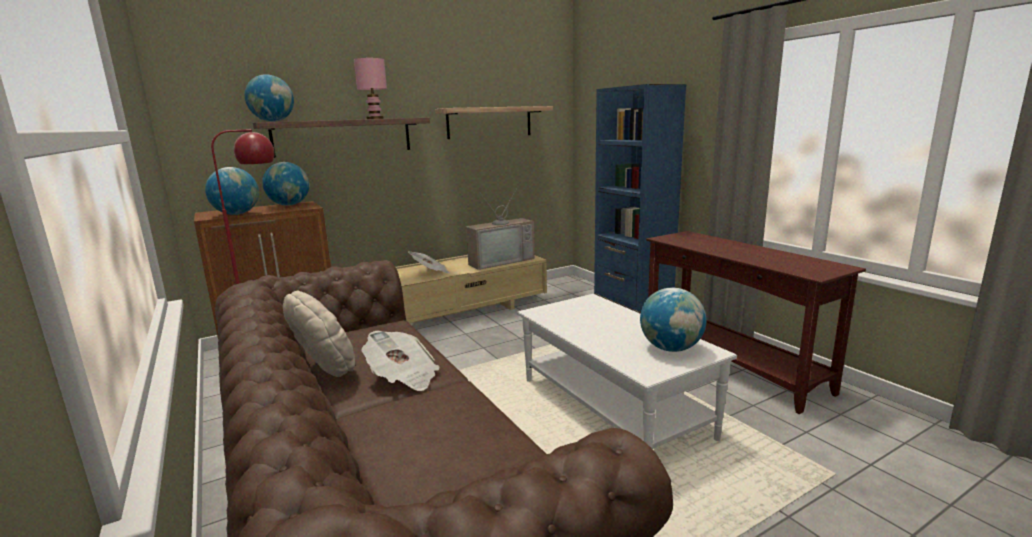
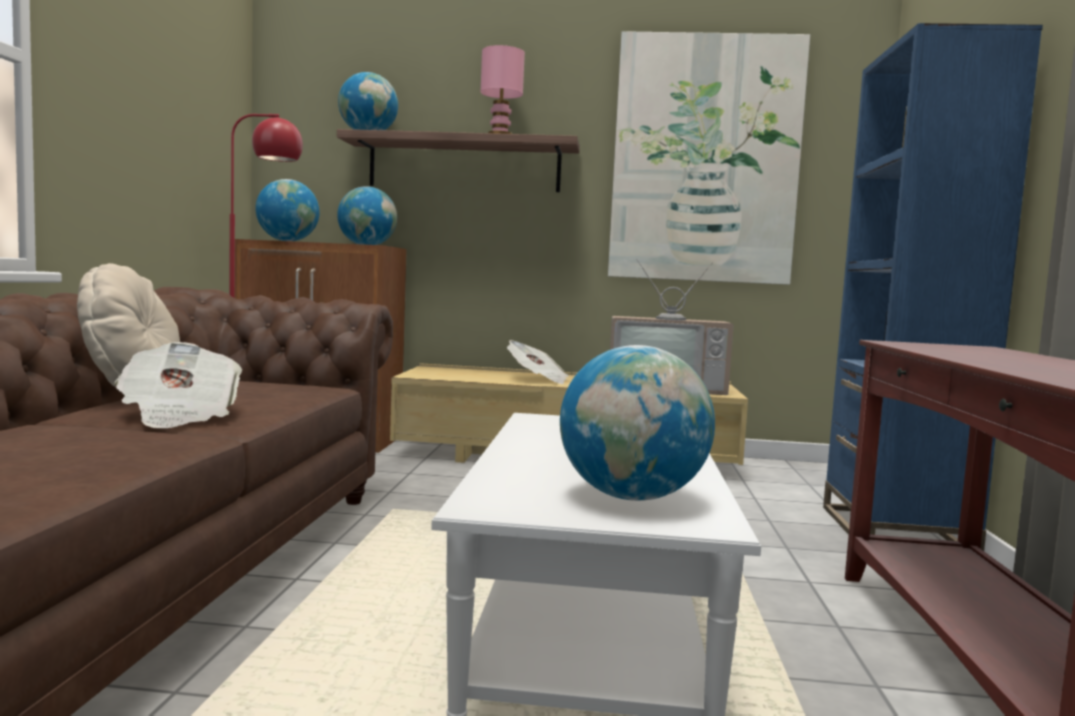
camera: 35 degrees right, 10 degrees down
shelf [435,106,553,139] -> picture [608,31,810,285]

